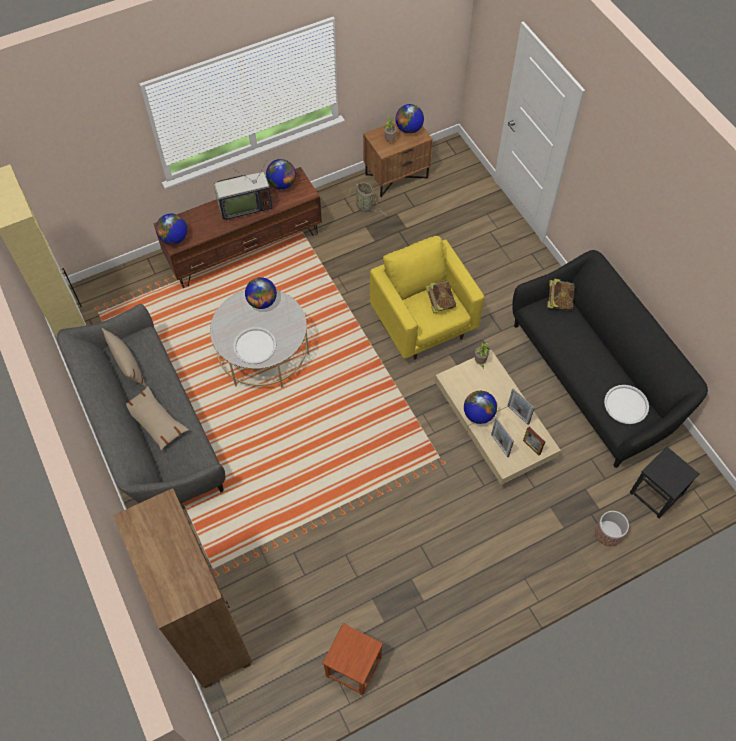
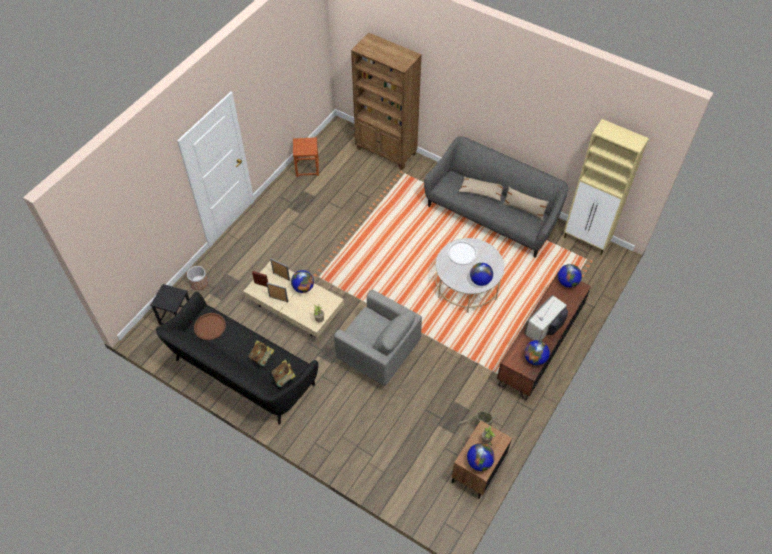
camera: 150 degrees right, 5 degrees down
yellow armchair [370,236,485,359] -> grey armchair [334,290,422,386]
book [425,281,456,313] -> book moved to [248,340,275,366]
white tray [604,385,649,424] -> brown tray [194,313,226,340]

